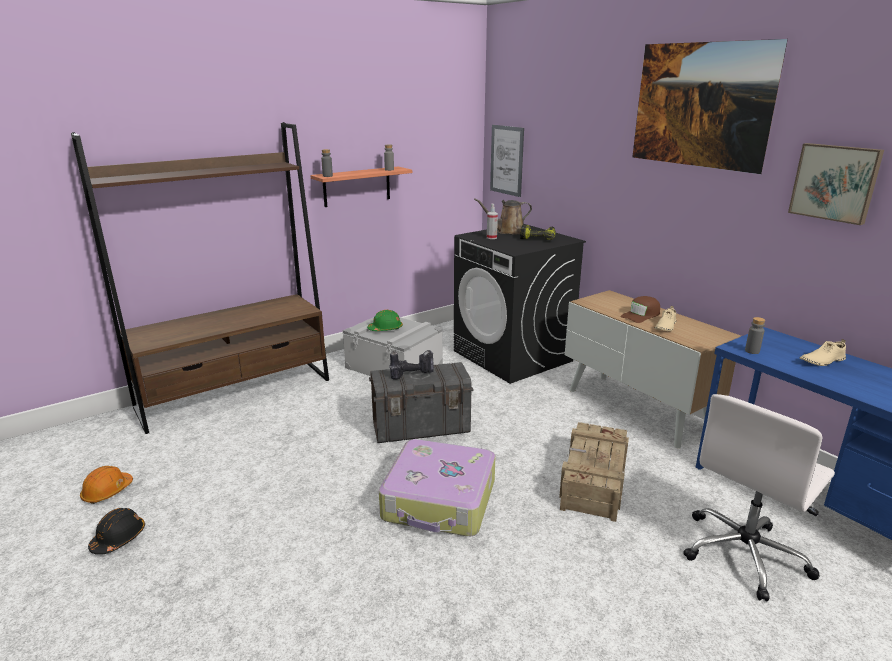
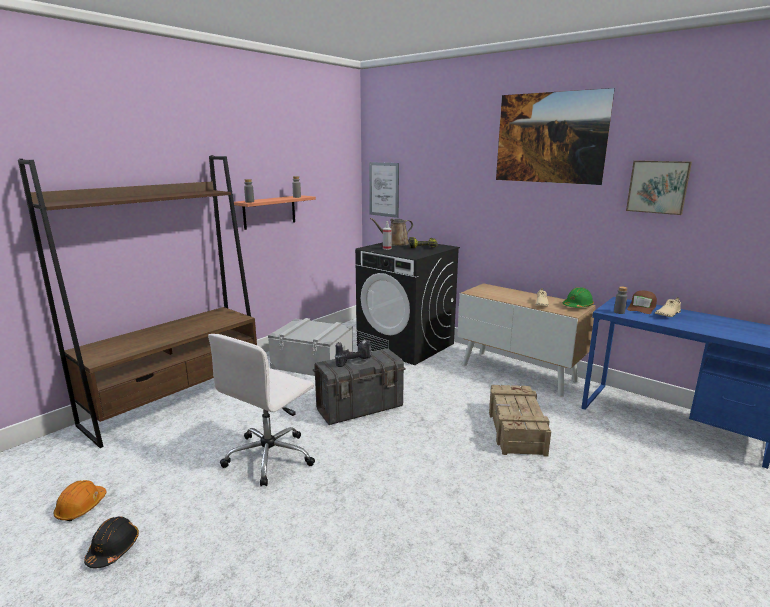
camera: 15 degrees left, 5 degrees down
green hard hat [367,310,403,331] -> green hard hat moved to [563,287,594,308]
suitcase [379,439,495,536] -> none
brown cap [620,296,660,323] -> brown cap moved to [627,291,657,314]
white office chair [683,394,835,602] -> white office chair moved to [208,334,315,486]

